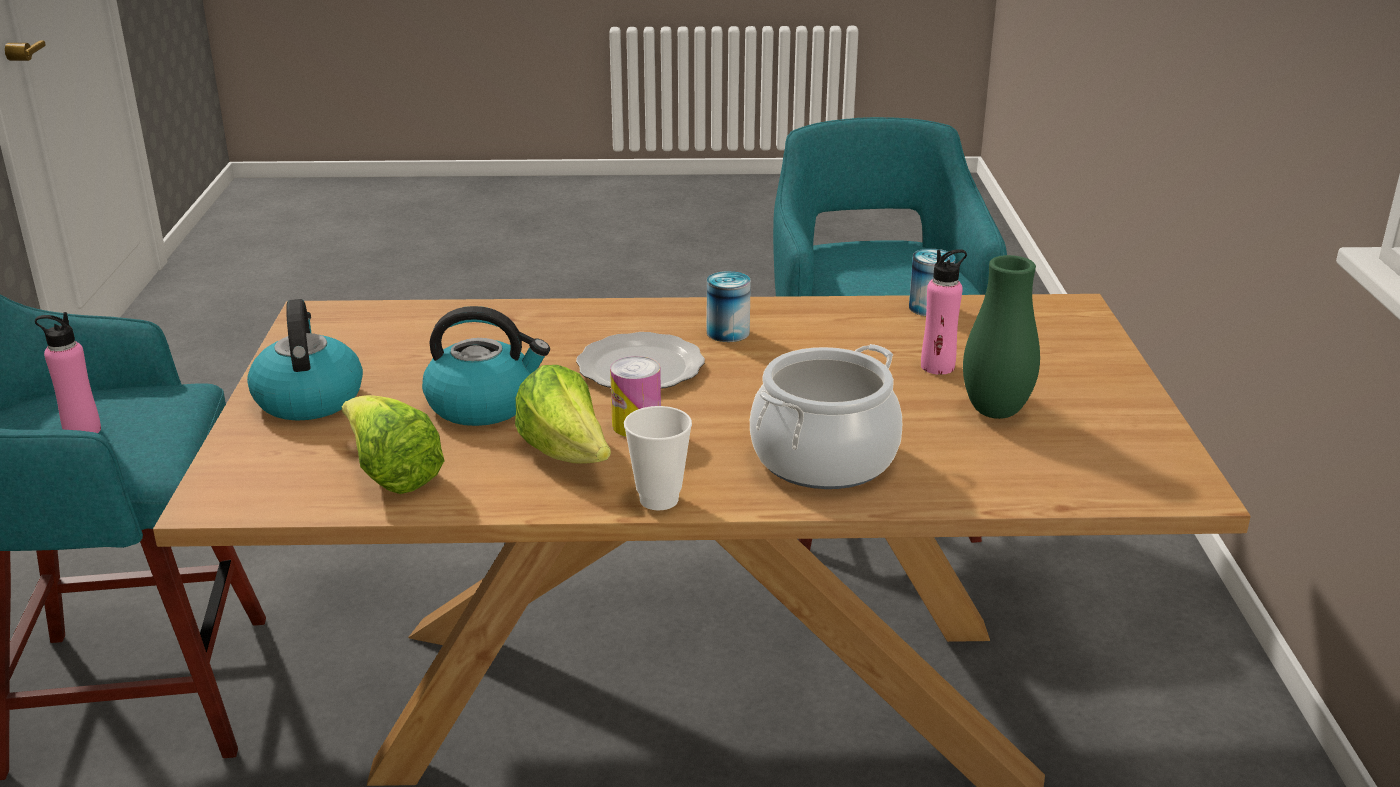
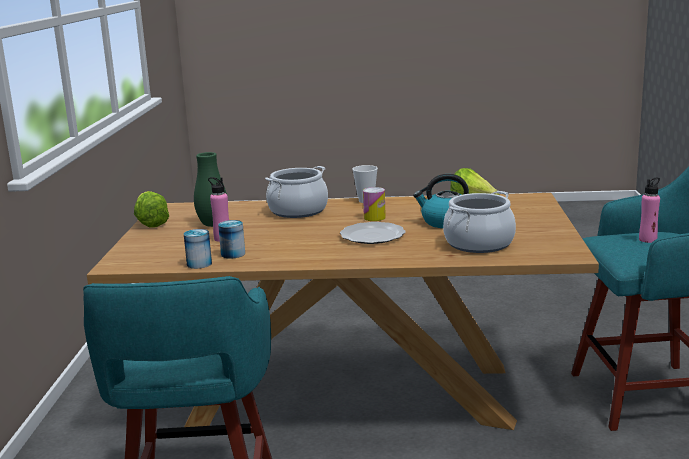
camera: 175 degrees left, 10 degrees down
kettle [247,299,363,421] -> none
lettuce [515,365,611,464] -> lettuce moved to [134,191,169,228]
can [707,271,751,342] -> can moved to [218,220,245,259]
none -> cooking pot [443,191,516,253]

